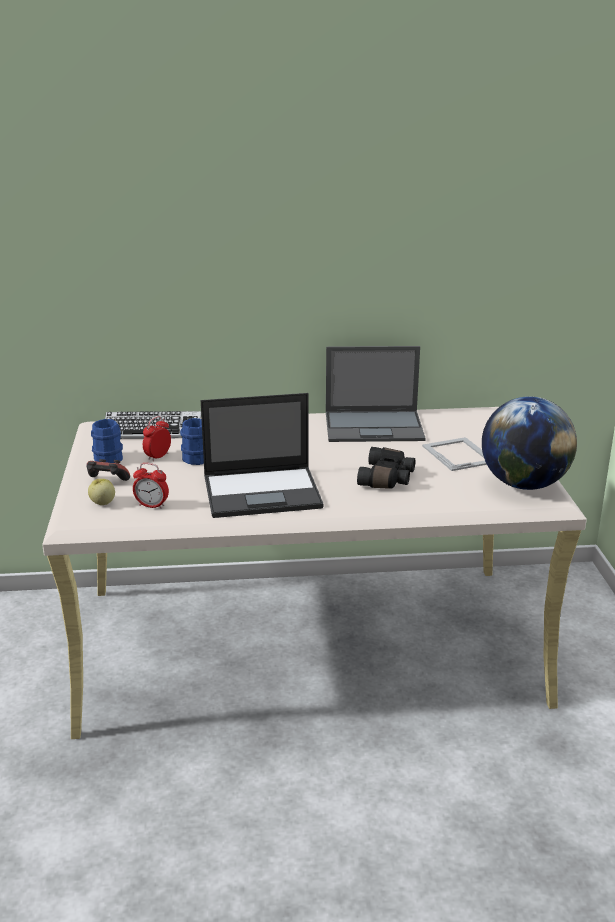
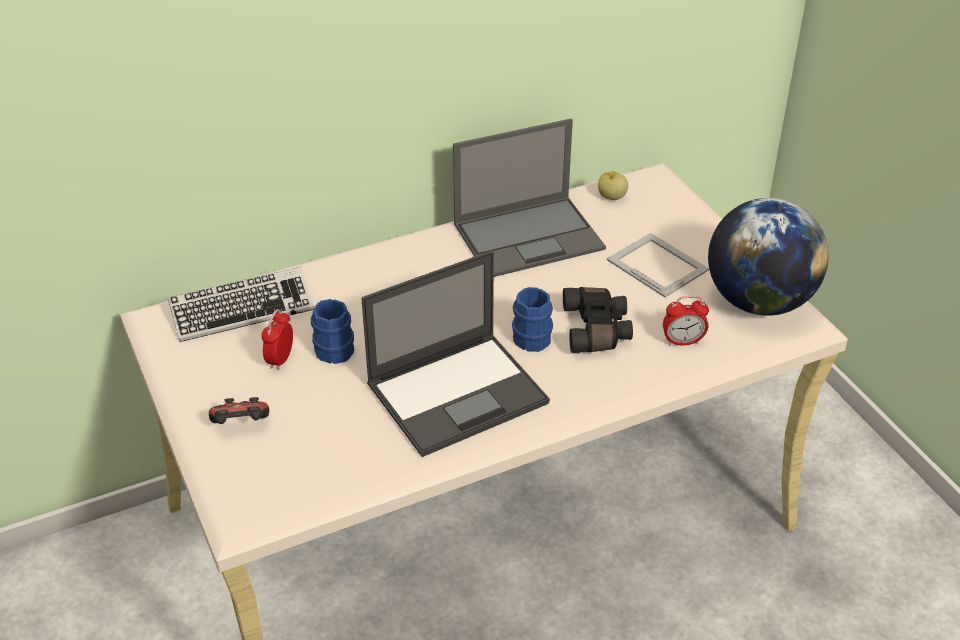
camera: 20 degrees left, 15 degrees up
apple [88,479,115,505] -> apple moved to [598,171,628,200]
blue mug [91,419,123,463] -> blue mug moved to [512,287,553,352]
alarm clock [133,463,169,509] -> alarm clock moved to [663,296,709,346]

